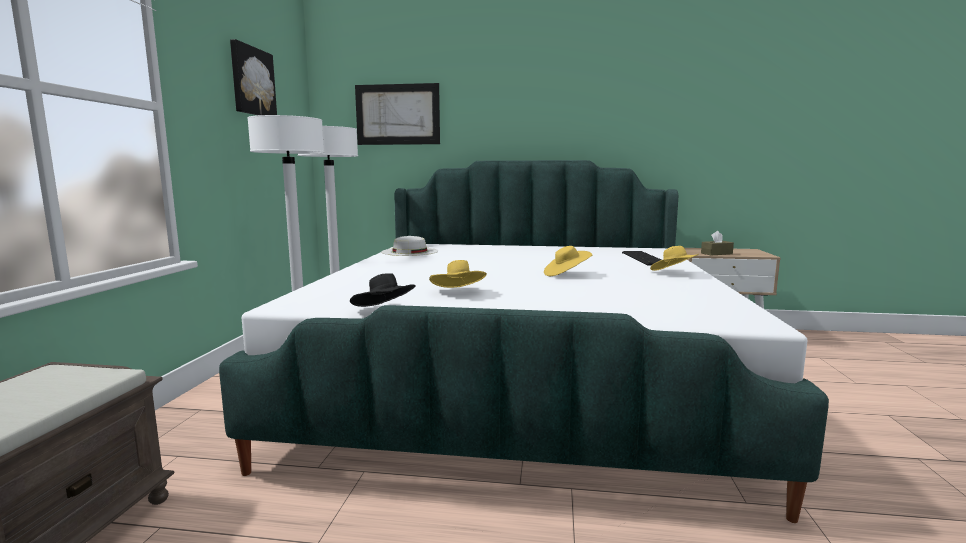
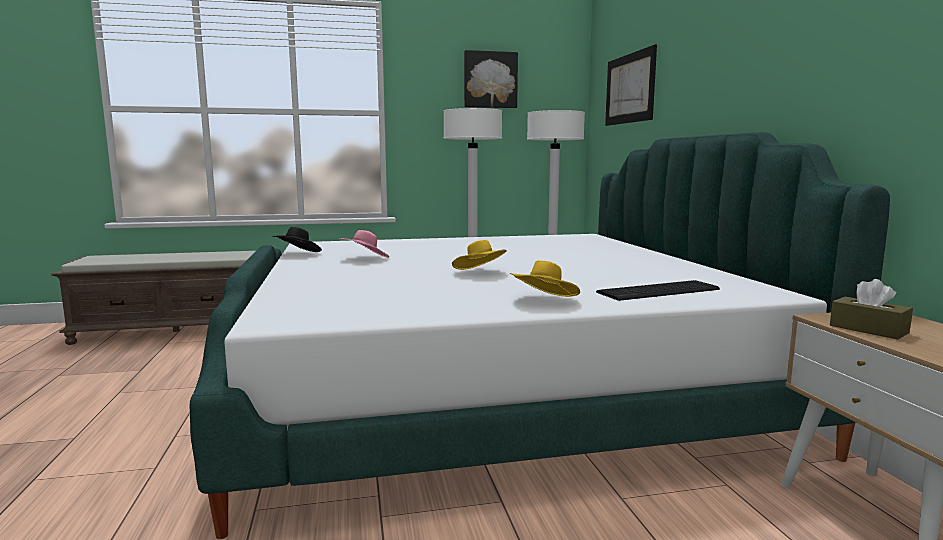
camera: 70 degrees right, 0 degrees up
white hat [381,236,438,256] -> none
yellow hat [429,260,487,288] -> pink hat [339,230,389,258]

